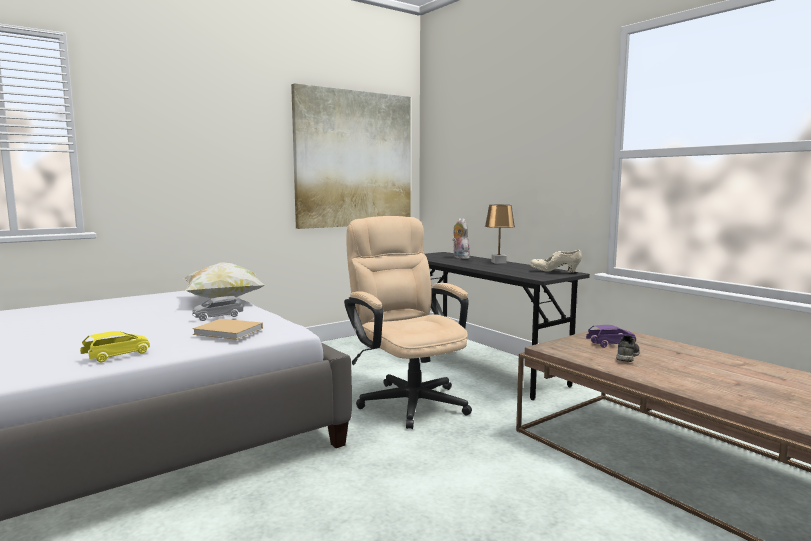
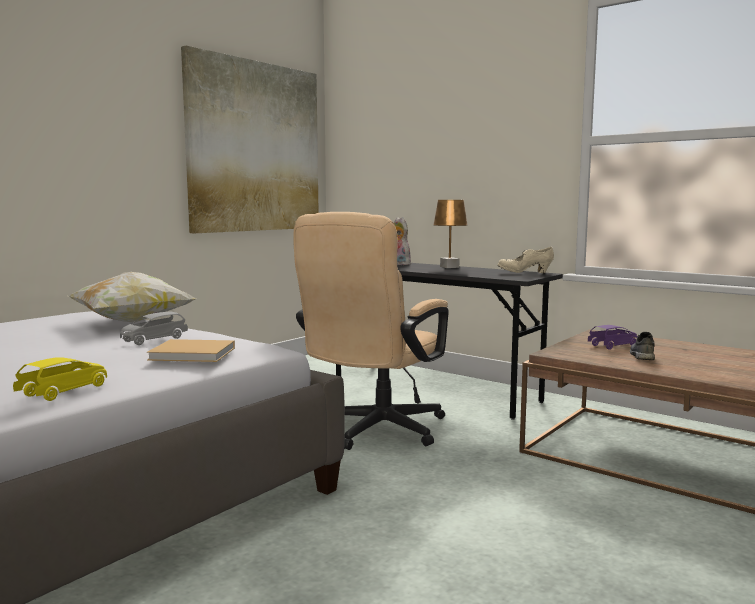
camera: 15 degrees left, 0 degrees up
beige office chair [344,216,472,429] -> beige office chair turned 105 degrees counterclockwise [293,212,449,450]

